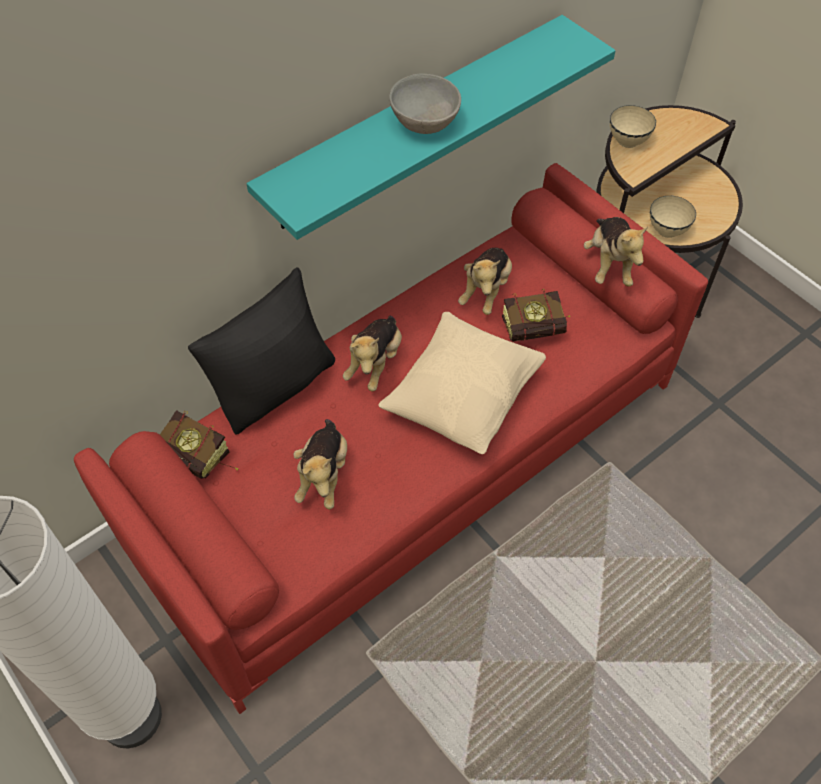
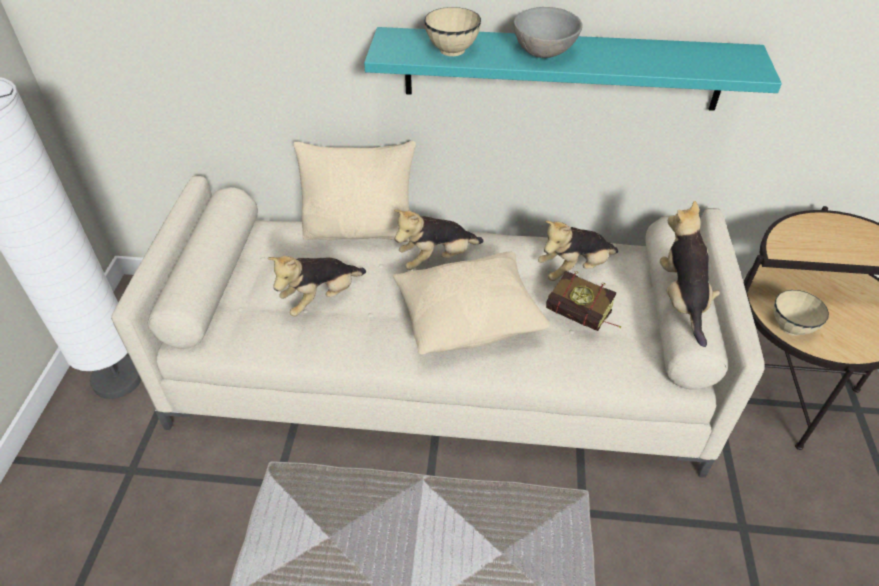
camera: 45 degrees right, 10 degrees down
red sofa [74,163,708,714] -> beige sofa [111,176,765,478]
book [160,410,238,479] -> none
black pillow [188,267,335,434] -> beige pillow [293,141,416,242]
plush toy [584,217,648,287] -> plush toy turned 135 degrees clockwise [660,201,720,347]
beige bowl [610,105,656,148] -> beige bowl moved to [425,7,481,56]

